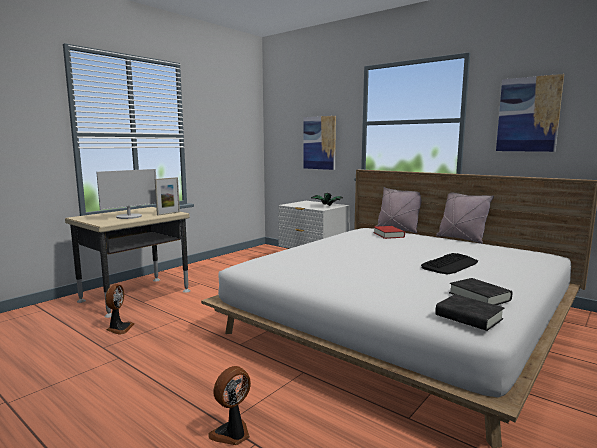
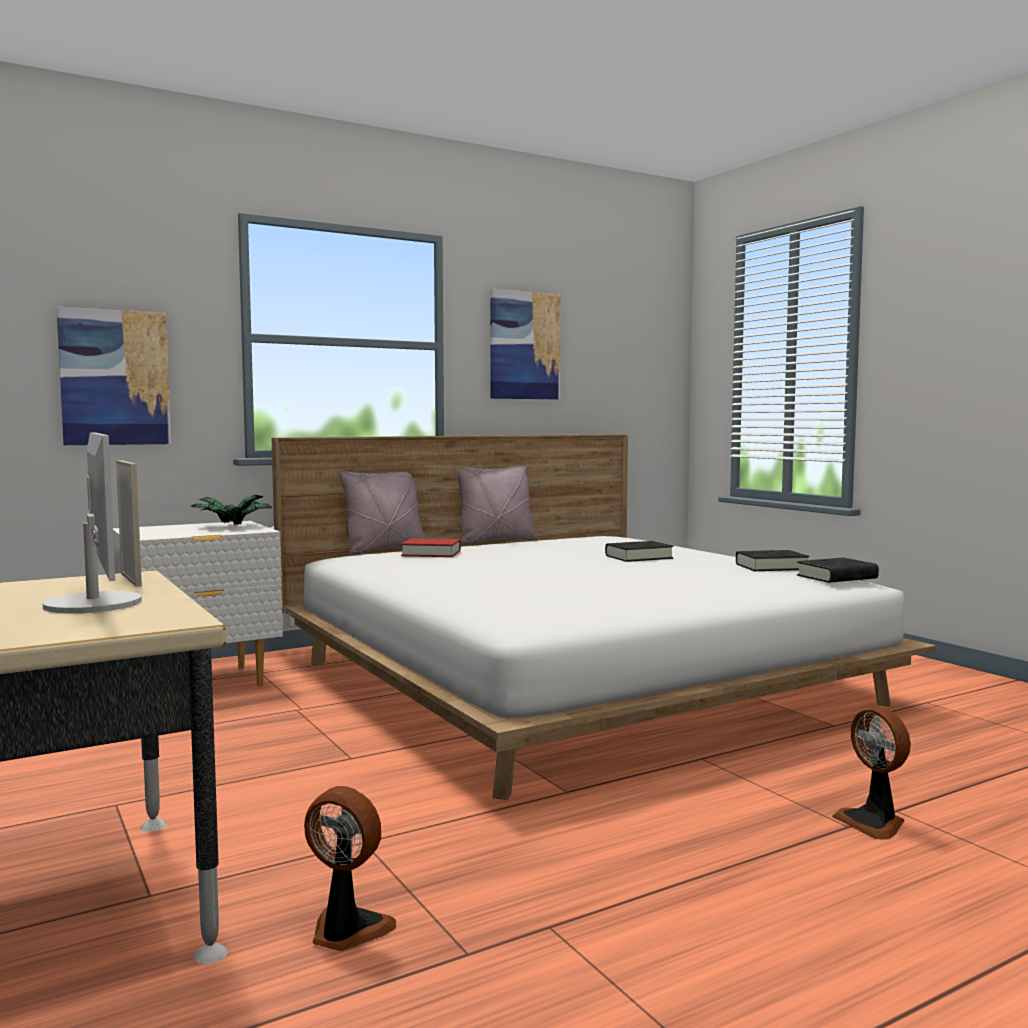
camera: 70 degrees left, 5 degrees down
keyboard [421,253,478,274] -> black book [605,541,673,562]

